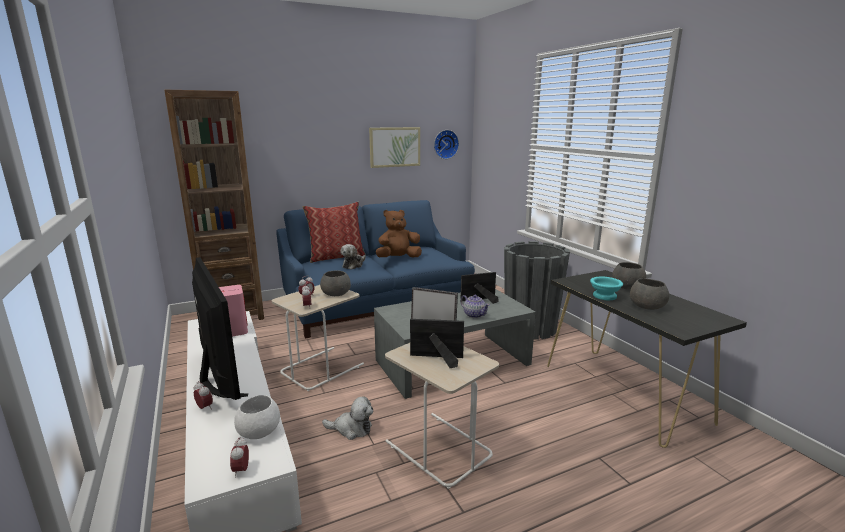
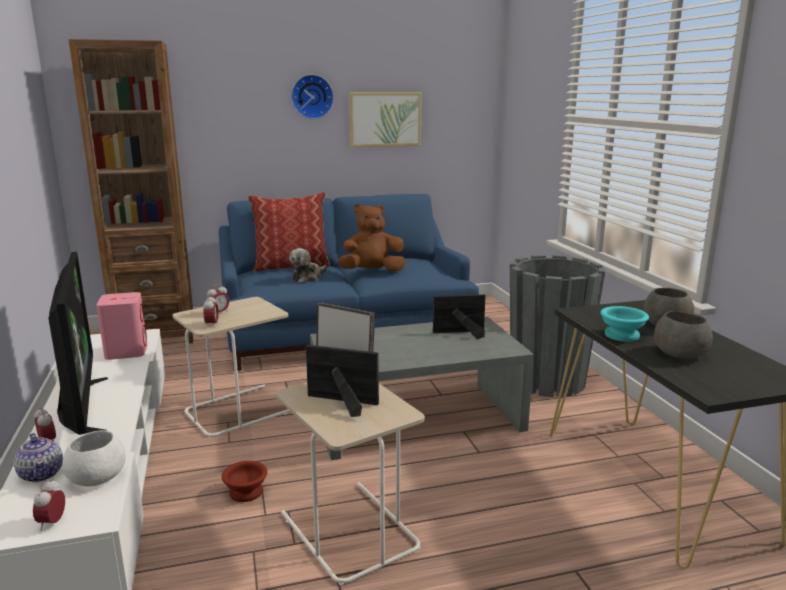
camera: 10 degrees right, 0 degrees up
grey bowl [320,270,351,296] -> none
plush toy [322,396,373,440] -> brown bowl [222,461,267,502]
wall clock [434,130,459,159] -> wall clock moved to [291,74,334,119]
teapot [460,295,490,318] -> teapot moved to [14,433,63,482]

